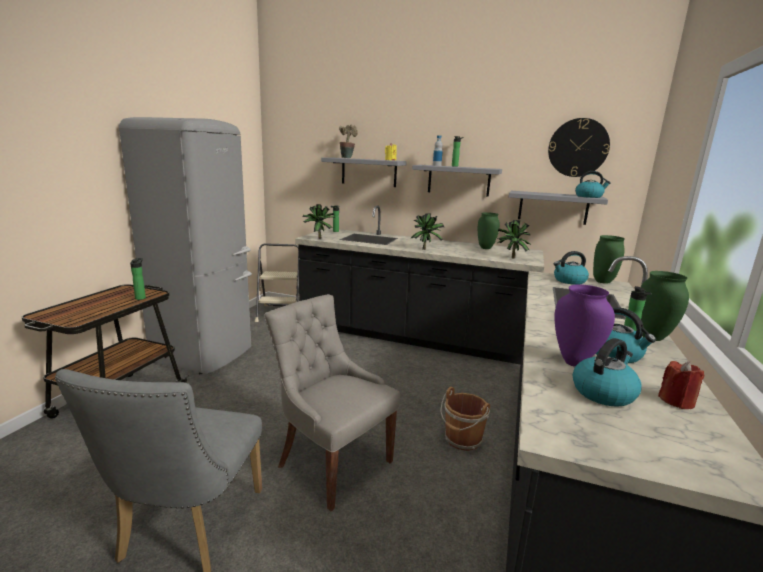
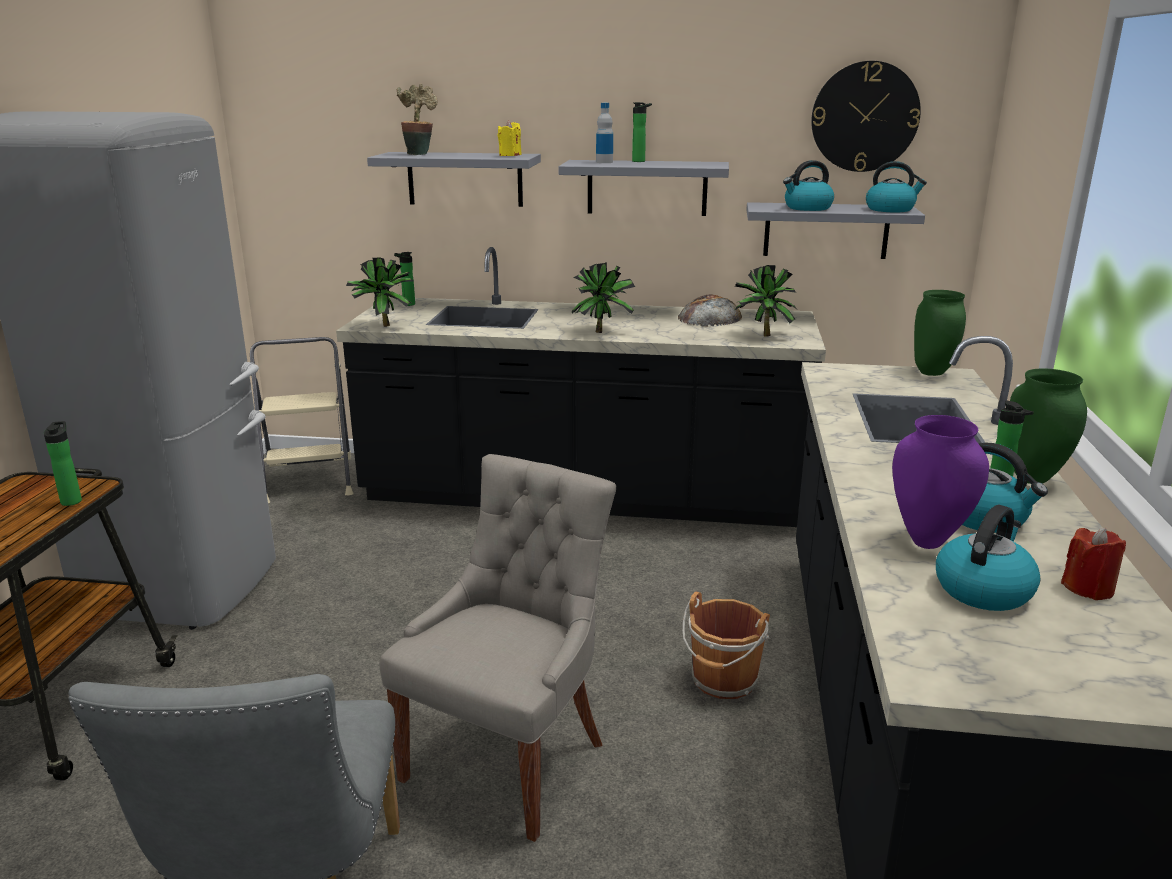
camera: 10 degrees left, 5 degrees up
grey chair [264,294,400,511] -> grey chair turned 90 degrees clockwise [380,454,616,842]
green vase [478,212,500,249] -> bread [678,295,742,327]
kettle [554,251,589,285] -> kettle moved to [783,160,834,211]

